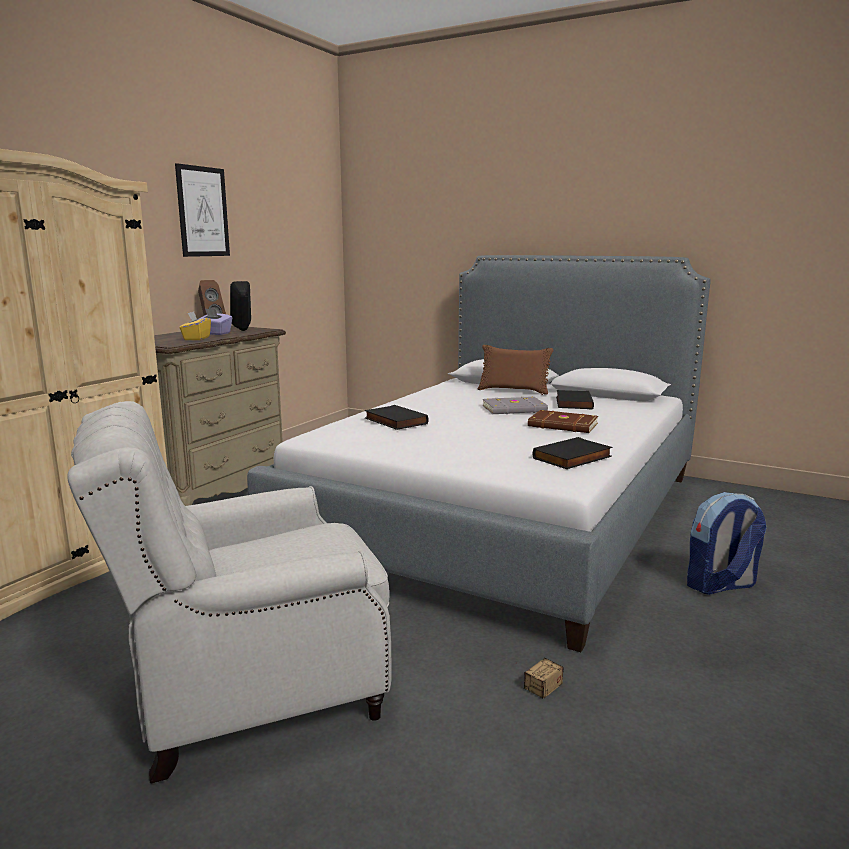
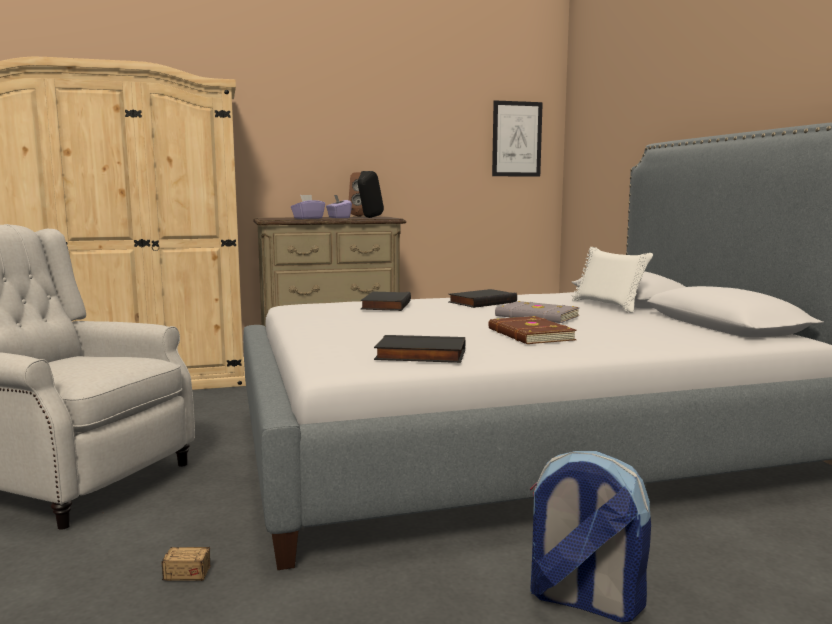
camera: 45 degrees right, 5 degrees down
picture [175,163,230,257] -> picture moved to [492,100,543,177]
yellow tissue box [179,311,211,340] -> purple tissue box [291,195,325,219]
brown pillow [478,345,553,395] -> white pillow [572,247,653,313]
black book [556,390,594,410] -> black book moved to [449,289,517,308]

